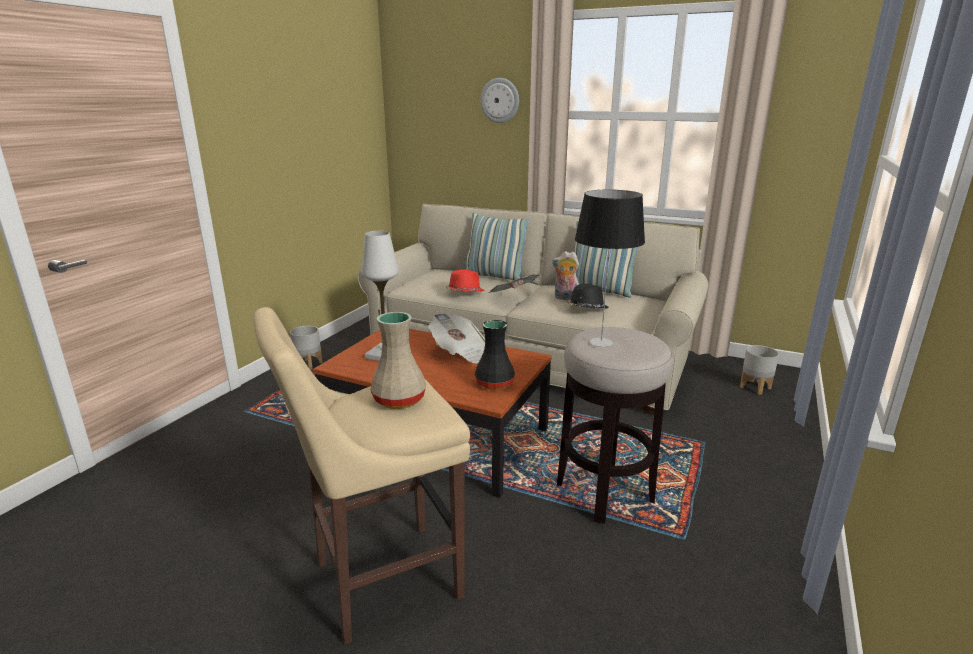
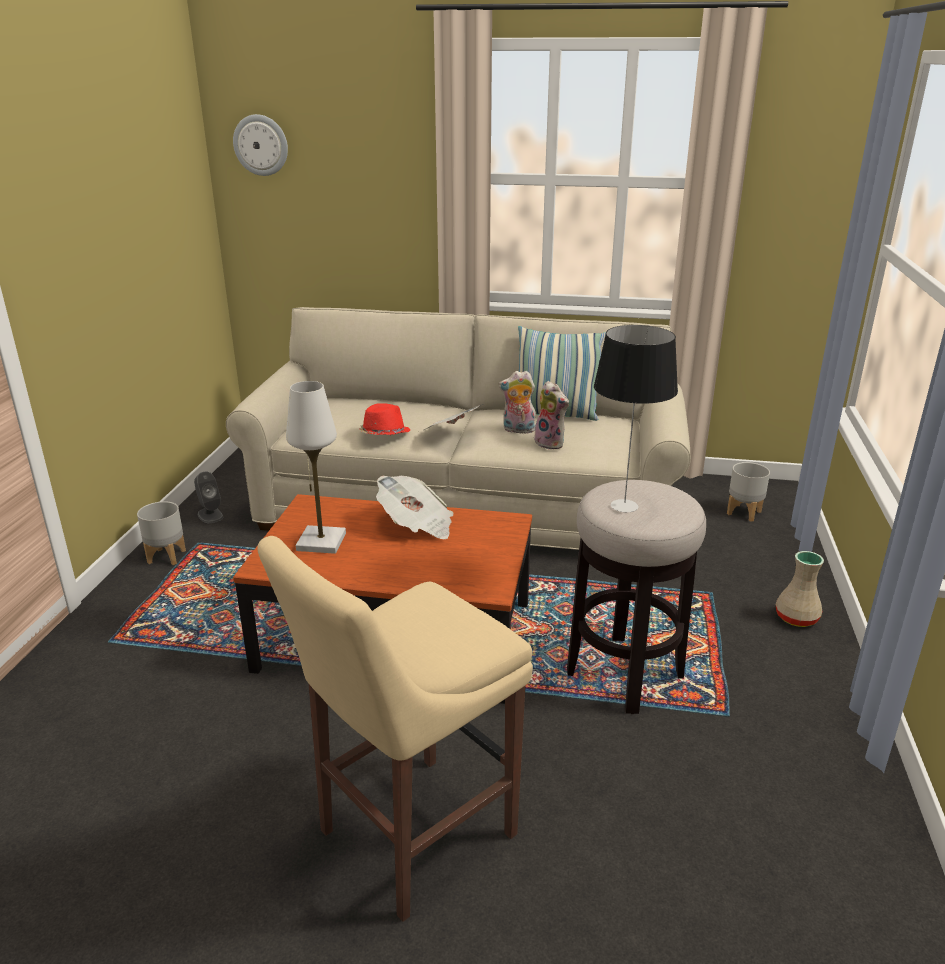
camera: 15 degrees left, 5 degrees up
beige vase [370,312,426,409] -> beige vase moved to [775,551,824,627]
pillow [466,212,530,280] -> none
black vase [475,320,515,390] -> none
wall clock [480,78,519,123] -> wall clock moved to [233,114,288,176]
black hat [568,284,609,309] -> plush toy [534,381,569,450]
none -> grey speaker [194,472,223,523]

